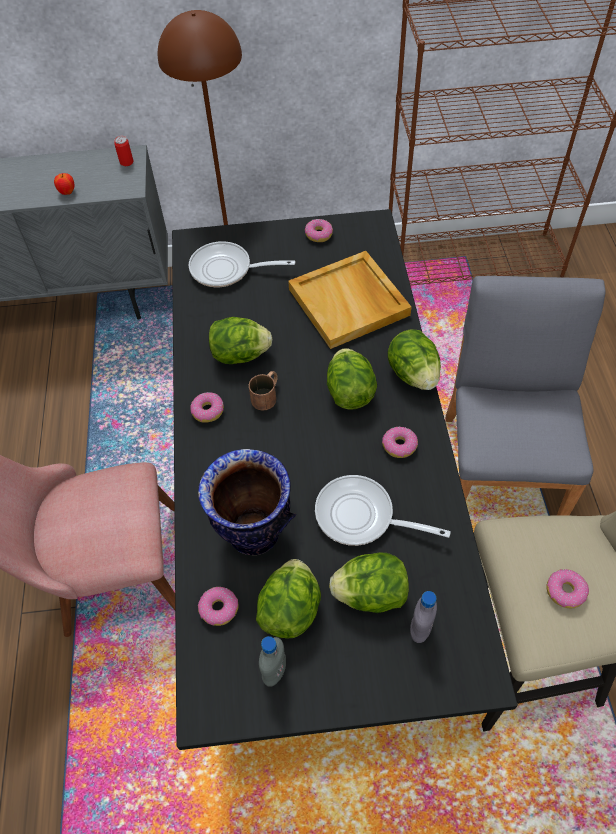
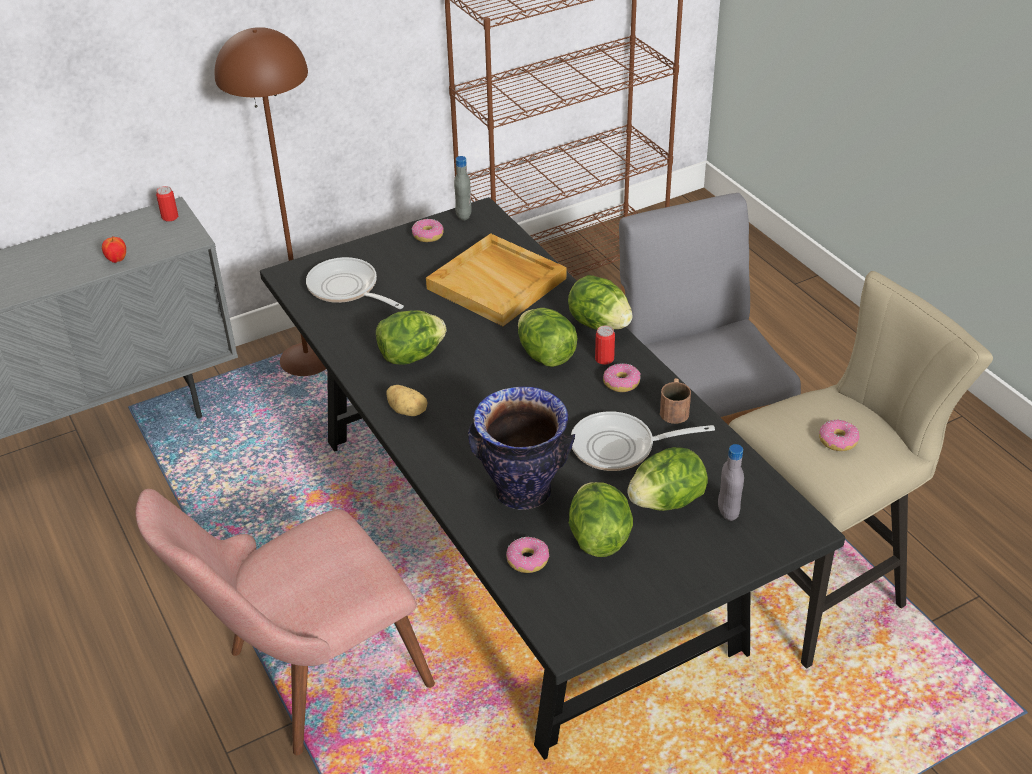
camera: 25 degrees left, 15 degrees down
frying pan [189,241,295,287] -> frying pan turned 60 degrees clockwise [306,257,404,309]
donut [190,392,224,423] -> potato [386,385,428,416]
brown mug [249,371,278,411] -> brown mug moved to [660,378,691,424]
grey bottle [259,636,286,687] -> grey bottle moved to [454,156,471,221]
none -> can [595,326,615,365]

